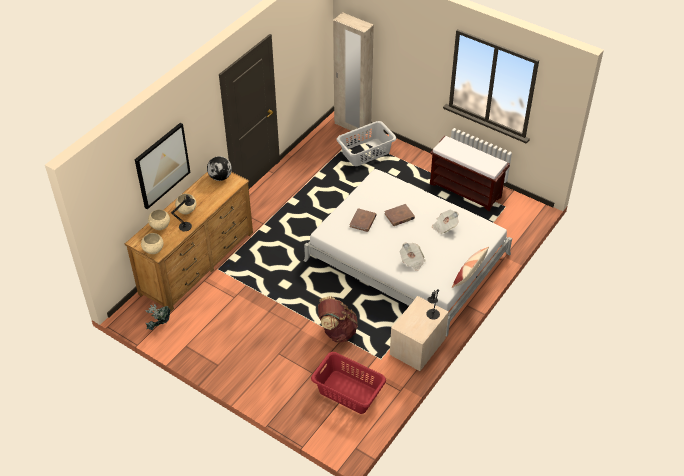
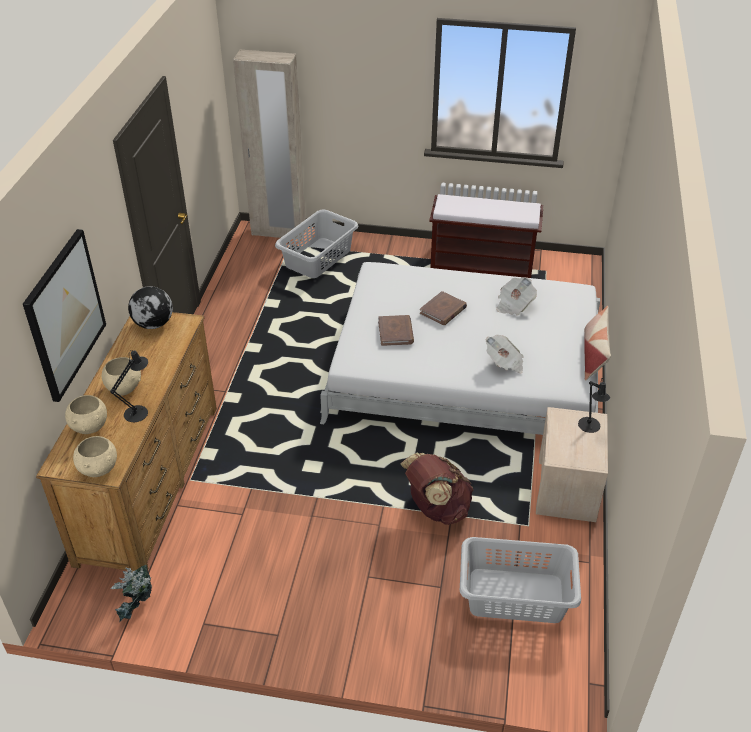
camera: 25 degrees left, 5 degrees down
red laundry basket [311,352,386,414] -> grey laundry basket [460,537,581,623]

